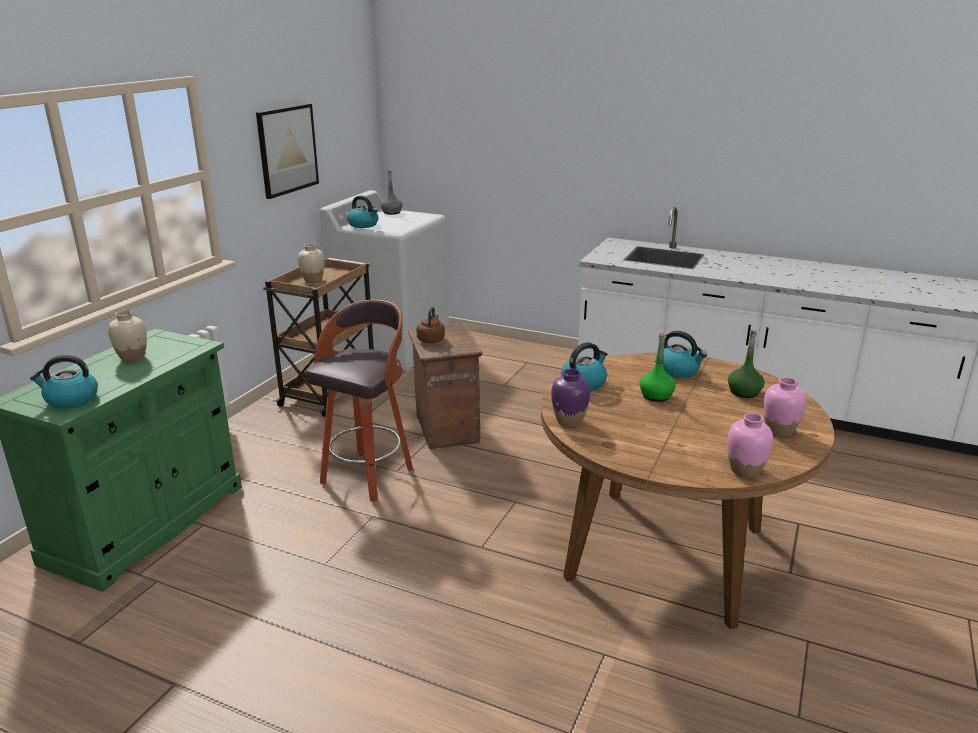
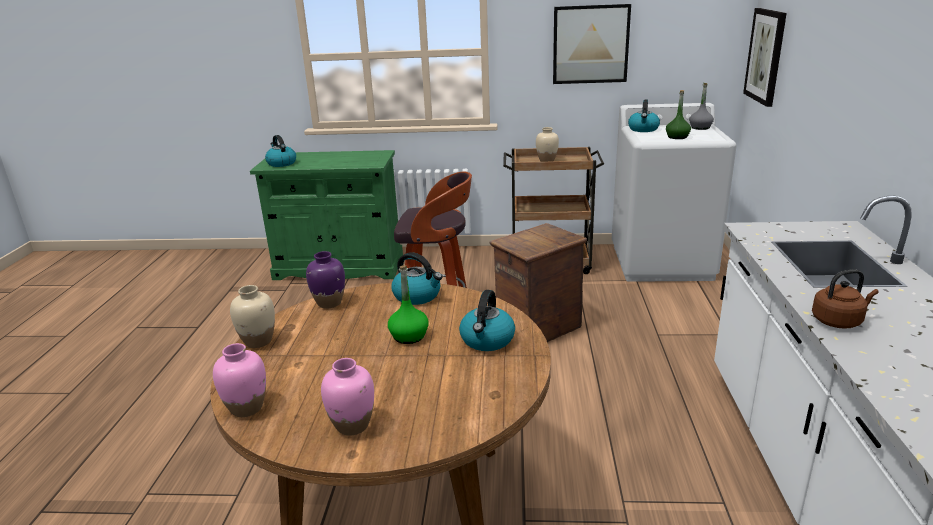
camera: 70 degrees right, 0 degrees up
beige vase [108,310,147,363] -> beige vase moved to [230,285,275,348]
brown kettle [416,306,445,343] -> brown kettle moved to [812,269,879,329]
green bottle [728,330,765,398] -> green bottle moved to [666,90,691,139]
none -> picture [743,8,787,107]

